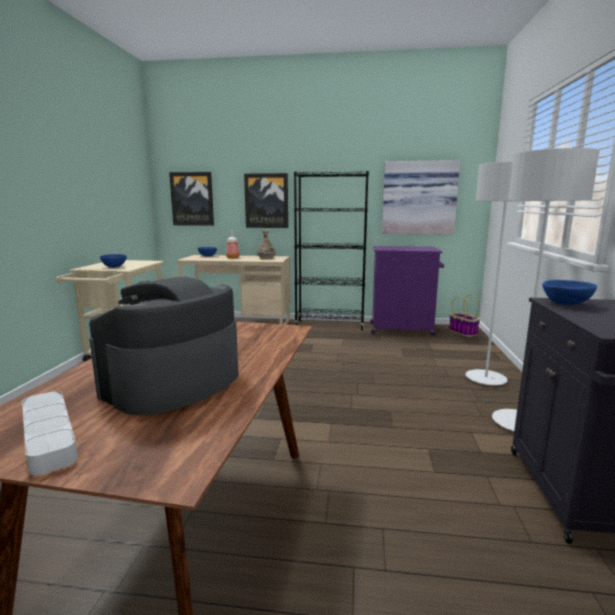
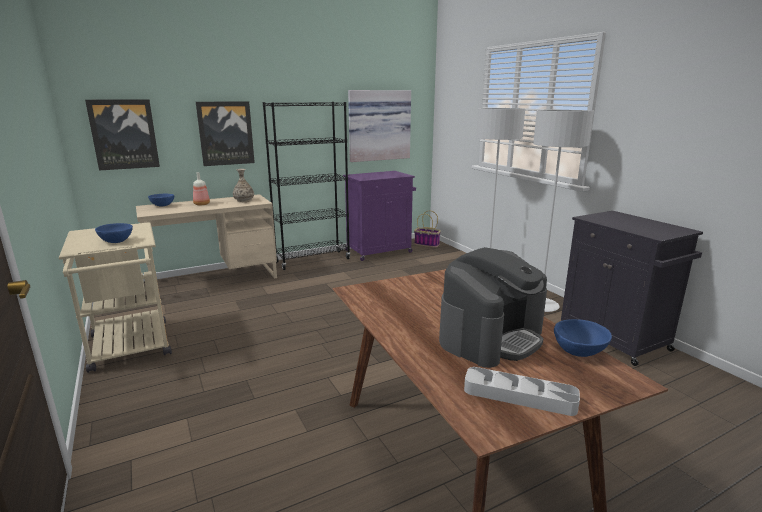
camera: 35 degrees left, 5 degrees up
coffee machine [89,277,238,415] -> coffee machine turned 135 degrees counterclockwise [439,247,547,368]
blue bowl [542,280,597,305] -> blue bowl moved to [554,319,612,357]

